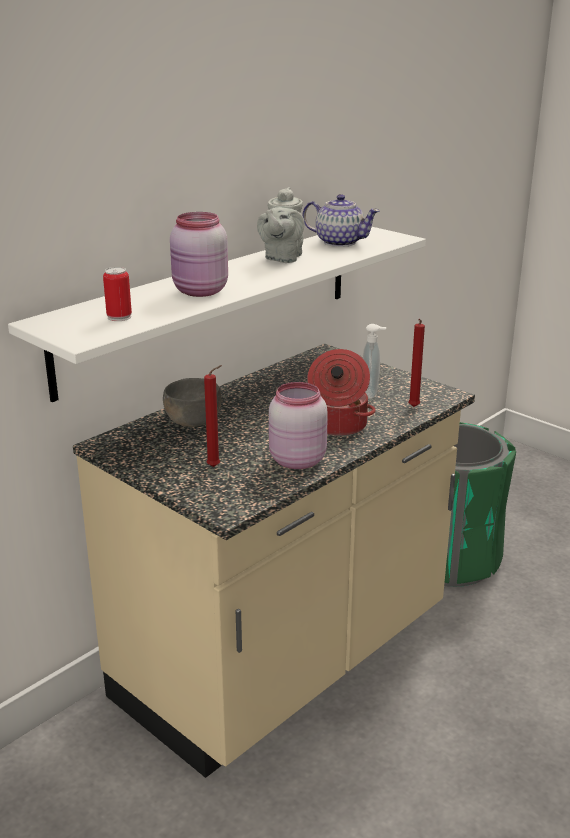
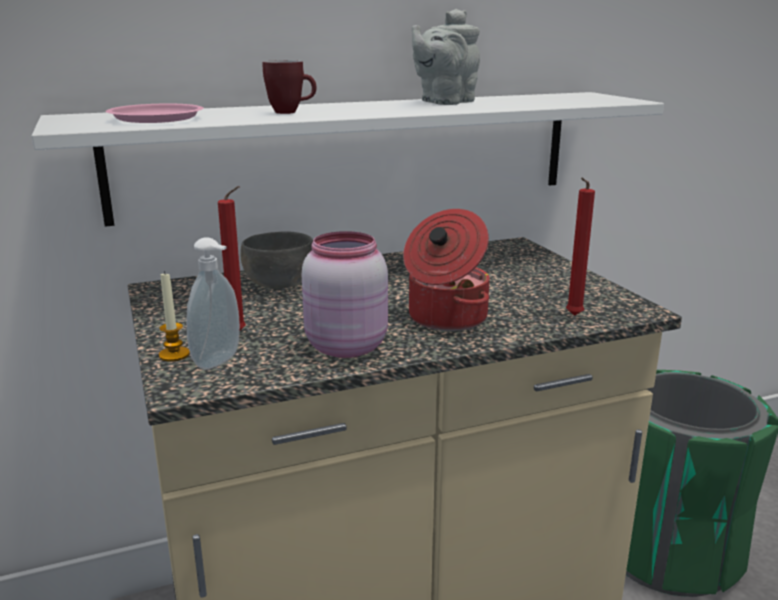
camera: 25 degrees right, 5 degrees down
can [103,267,132,321] -> pink plate [105,104,204,123]
pink jar [170,212,228,297] -> mug [262,60,316,114]
teapot [302,194,380,247] -> none
soap dispenser [362,324,386,398] -> soap dispenser moved to [186,237,240,369]
none -> candle [159,271,190,362]

